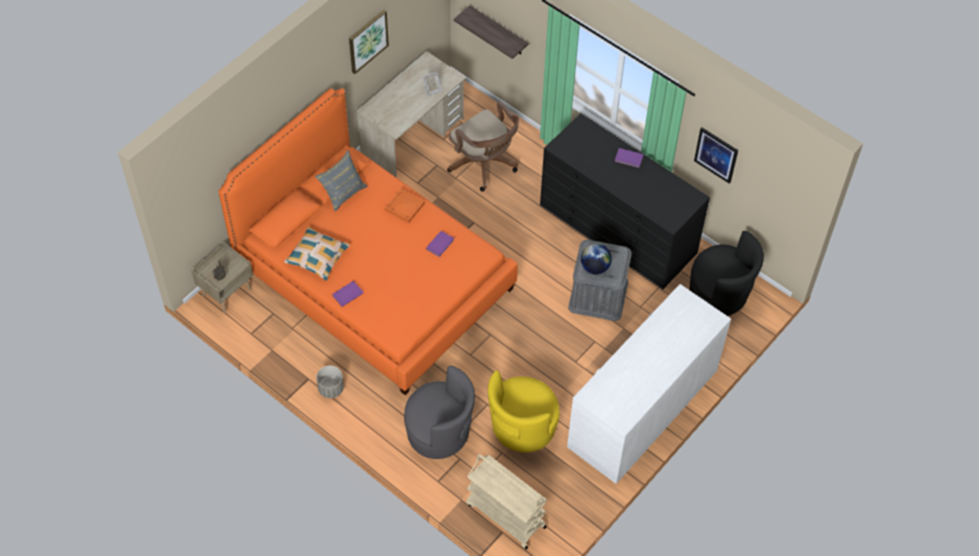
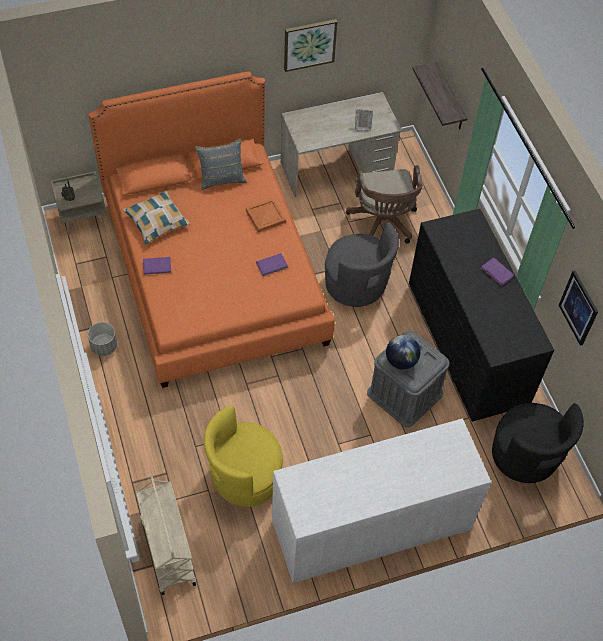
camera: 30 degrees right, 0 degrees up
grey armchair [404,366,475,459] -> grey armchair moved to [325,223,399,307]

